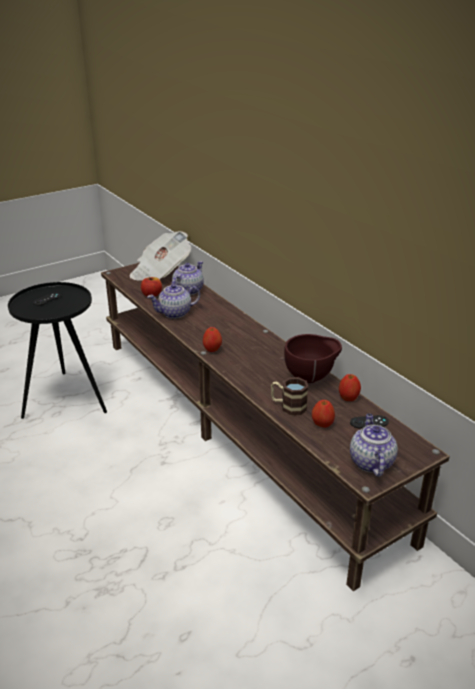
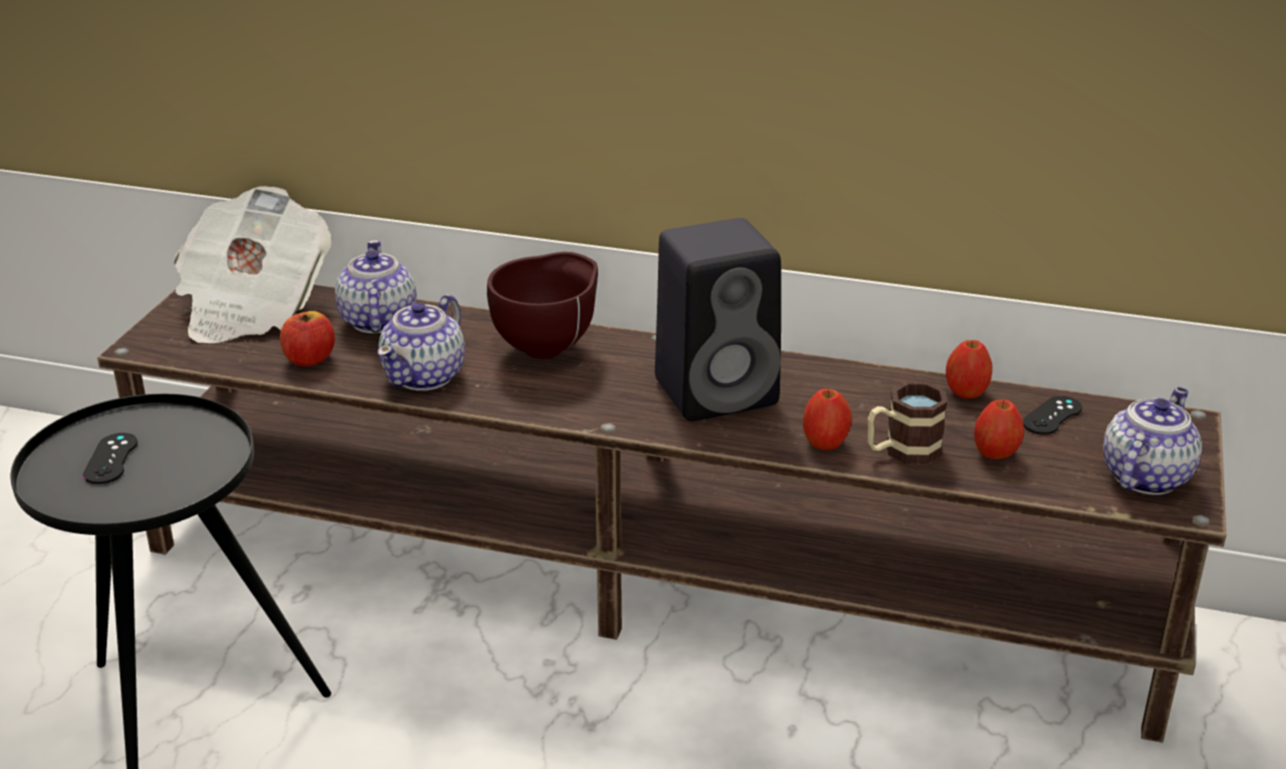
camera: 40 degrees left, 0 degrees up
apple [203,327,222,352] -> apple moved to [803,389,852,450]
brown bowl [284,334,342,383] -> brown bowl moved to [487,252,598,359]
teapot [350,414,398,477] -> teapot turned 75 degrees clockwise [1103,387,1202,495]
none -> black speaker [655,218,781,421]

